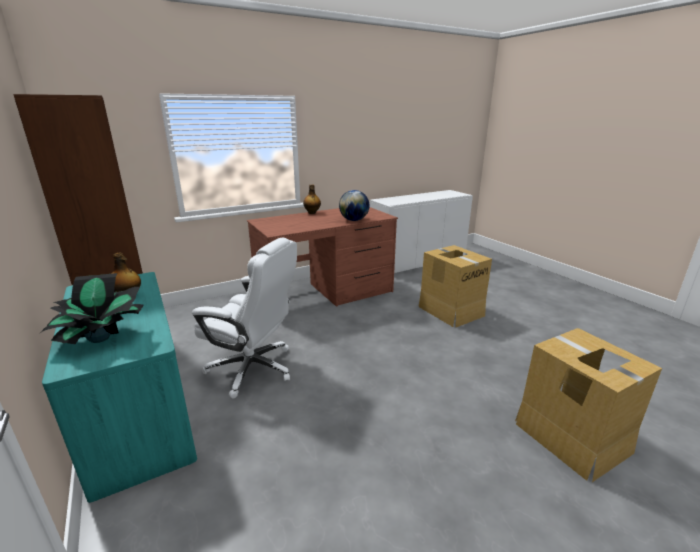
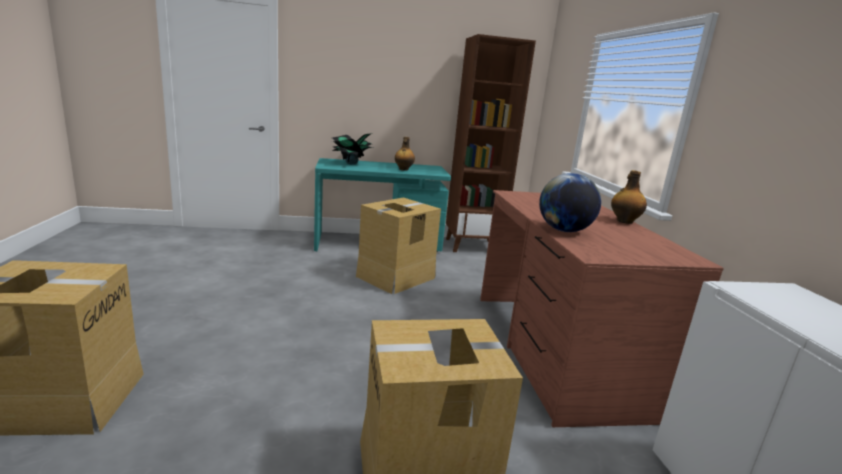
camera: 110 degrees right, 5 degrees down
white office chair [192,238,297,399] -> cardboard box [356,198,441,294]

